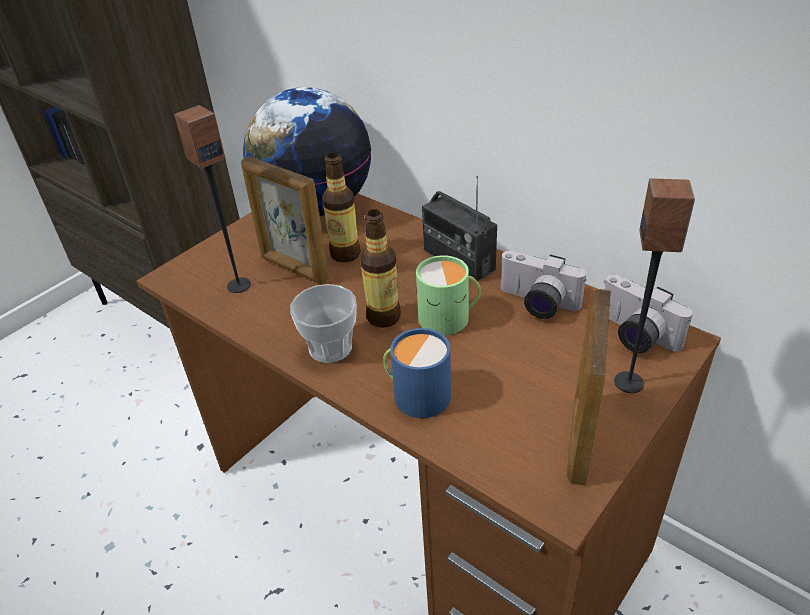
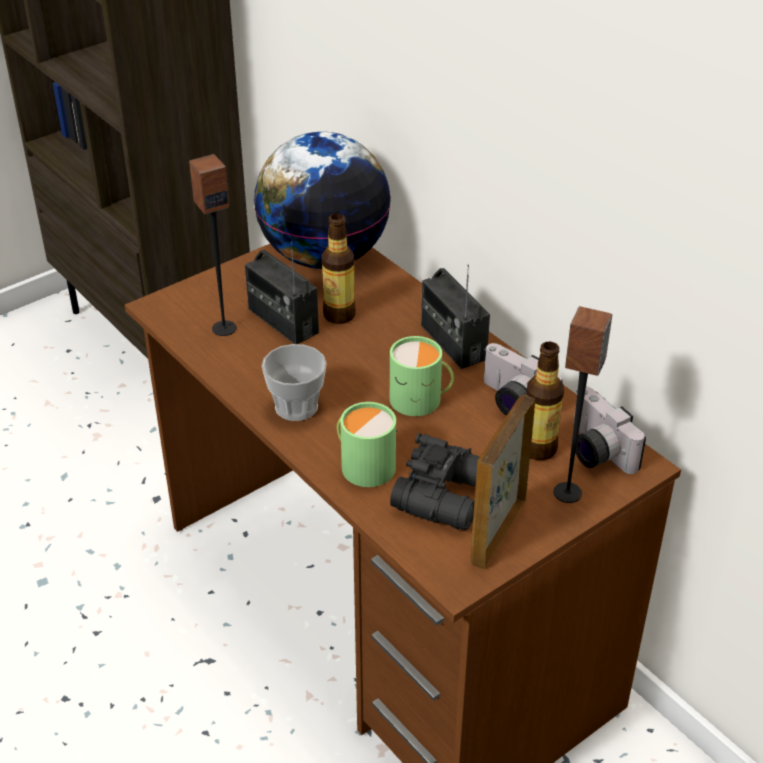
camera: 10 degrees right, 0 degrees up
picture frame [241,156,329,284] -> radio [245,241,319,344]
bottle [360,209,401,328] -> bottle moved to [526,342,564,460]
blue mug [383,328,451,418] -> green mug [337,402,398,487]
none -> black binoculars [390,433,480,530]

